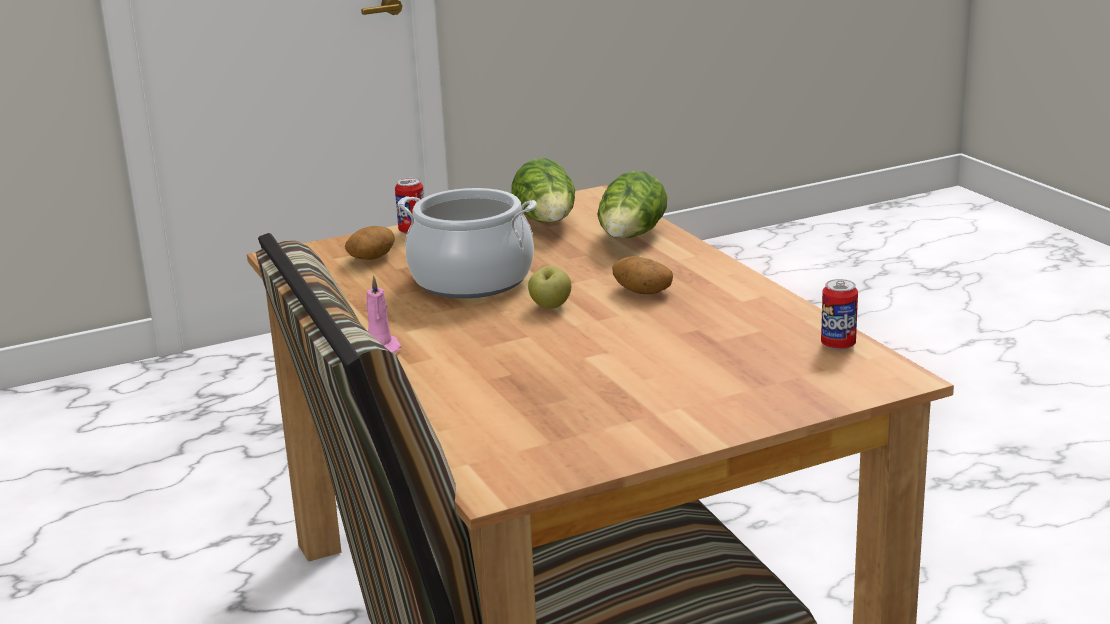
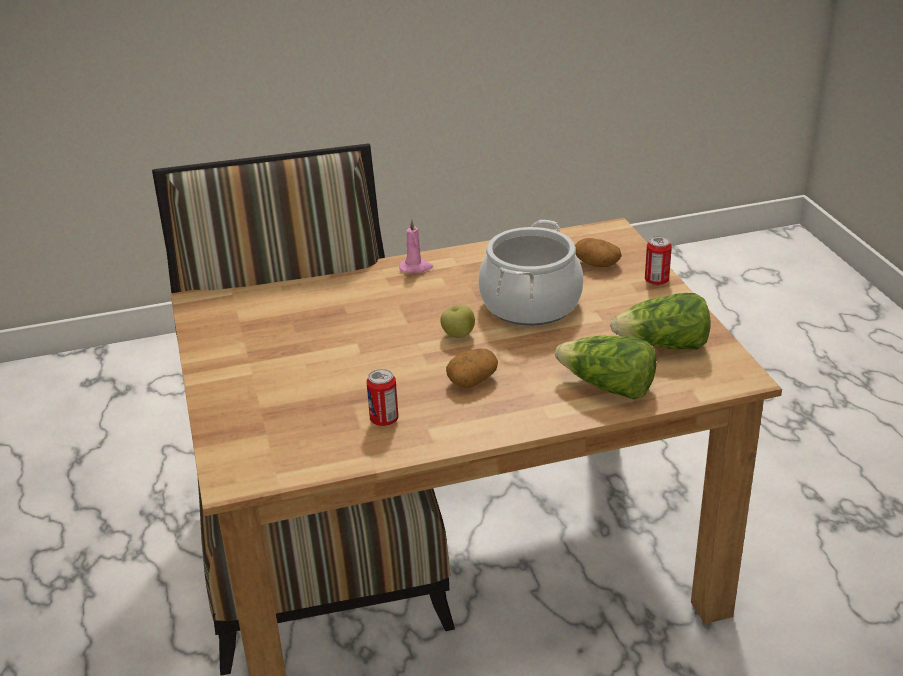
camera: 100 degrees right, 10 degrees up
can [821,279,858,350] -> can moved to [366,369,399,426]

